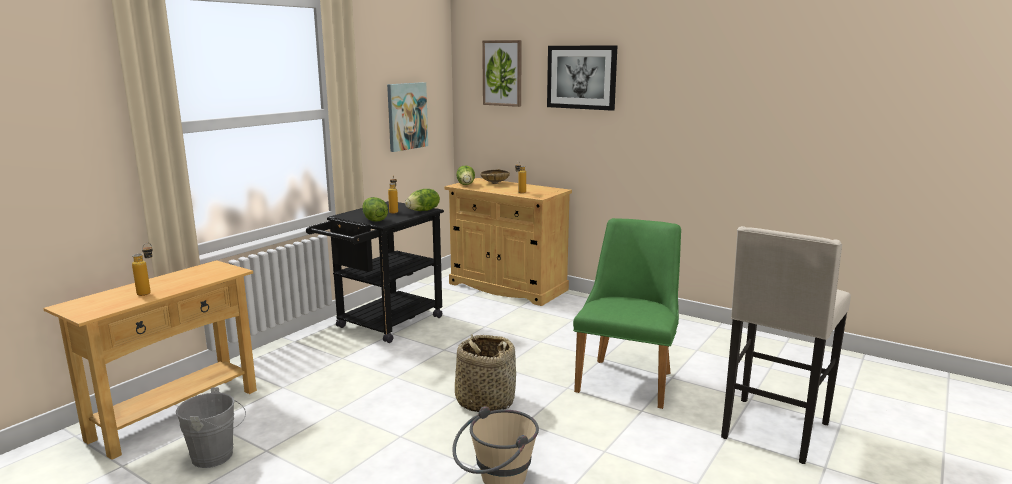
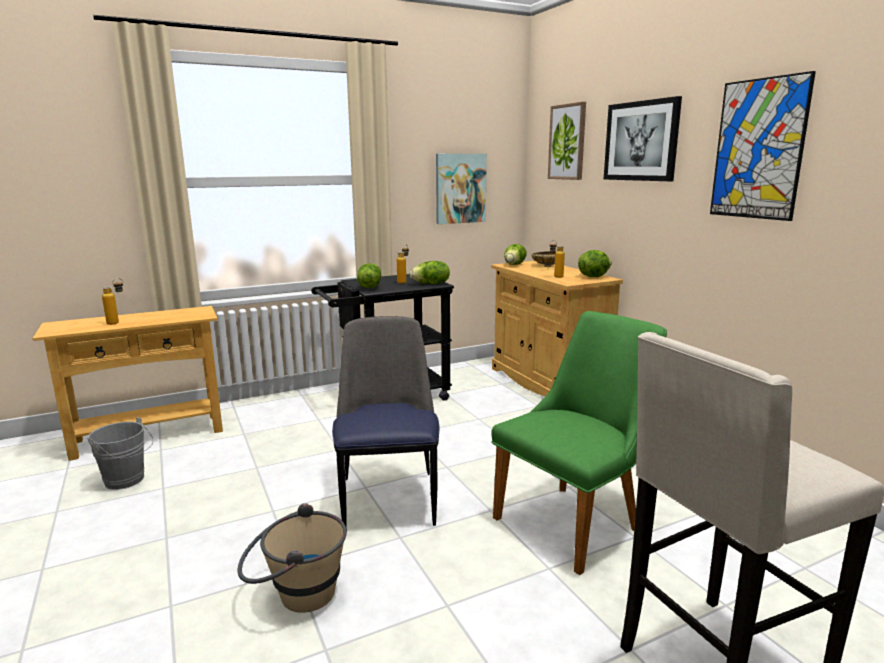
camera: 30 degrees right, 0 degrees up
basket [455,334,516,412] -> chair [332,316,439,529]
none -> lettuce [578,250,612,277]
none -> picture [710,71,816,221]

